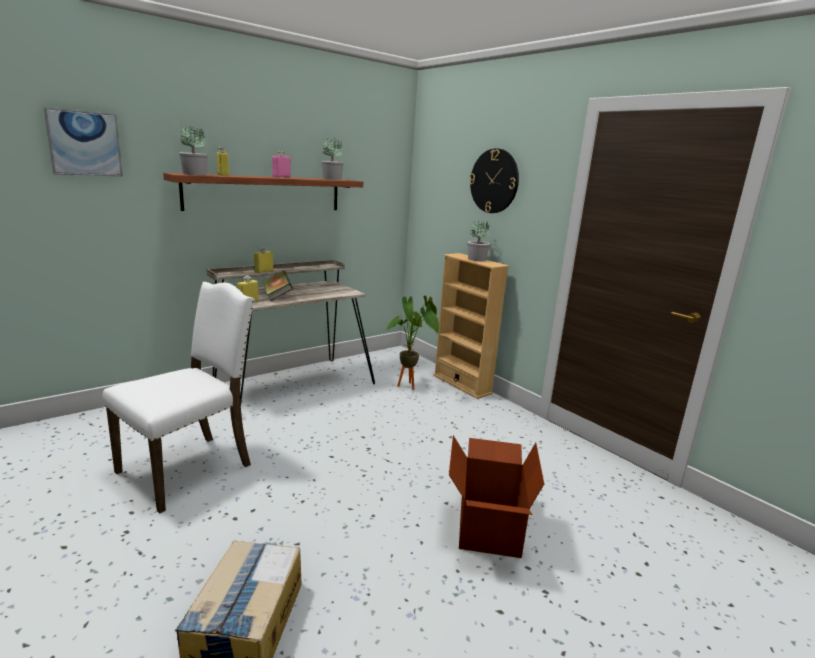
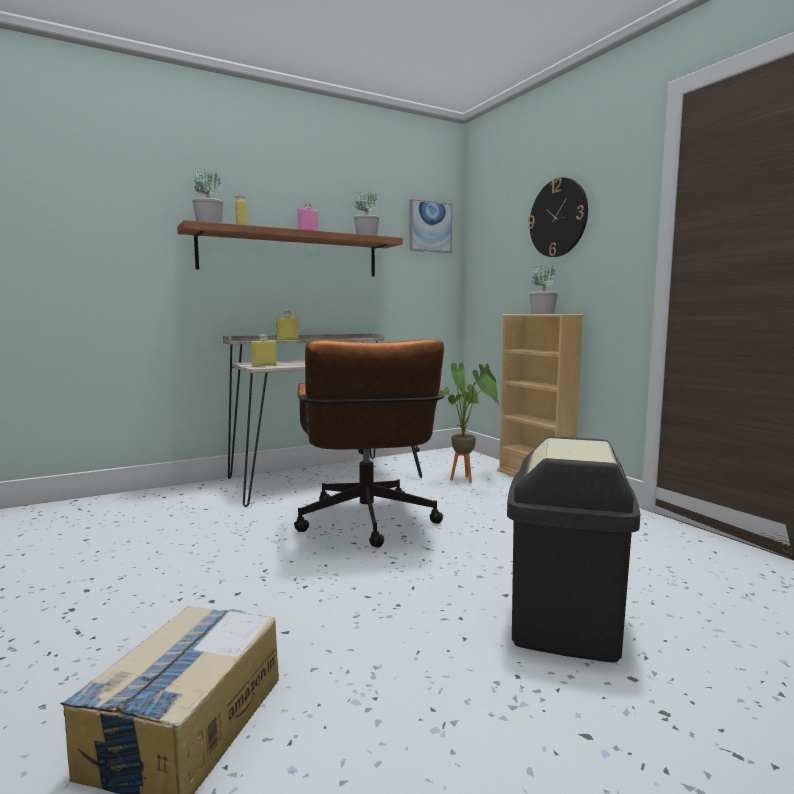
camera: 10 degrees right, 10 degrees down
picture [44,108,123,176] -> picture moved to [409,199,452,253]
white chair [102,282,255,513] -> none
book [262,271,293,301] -> none
cardboard box [449,435,544,558] -> black trash can [507,436,640,663]
none -> brown office chair [294,339,444,548]

